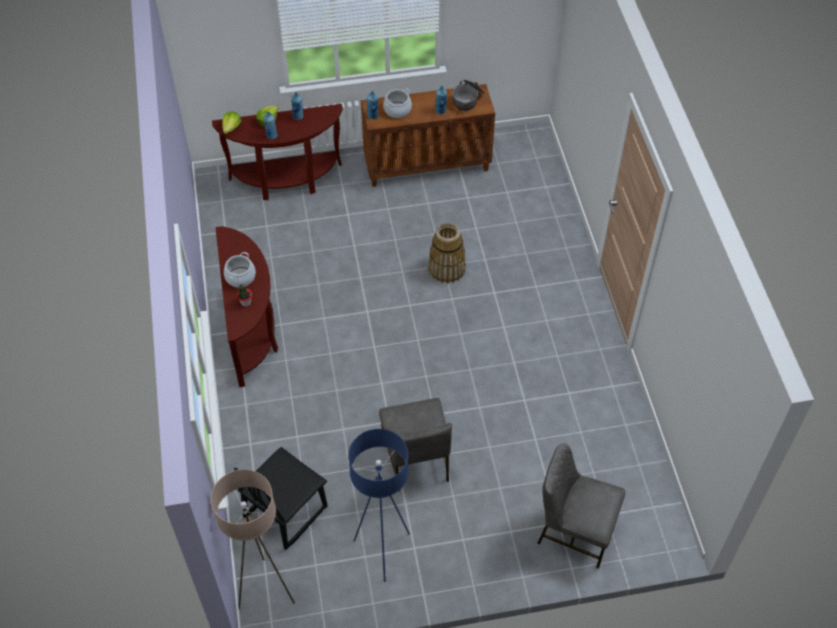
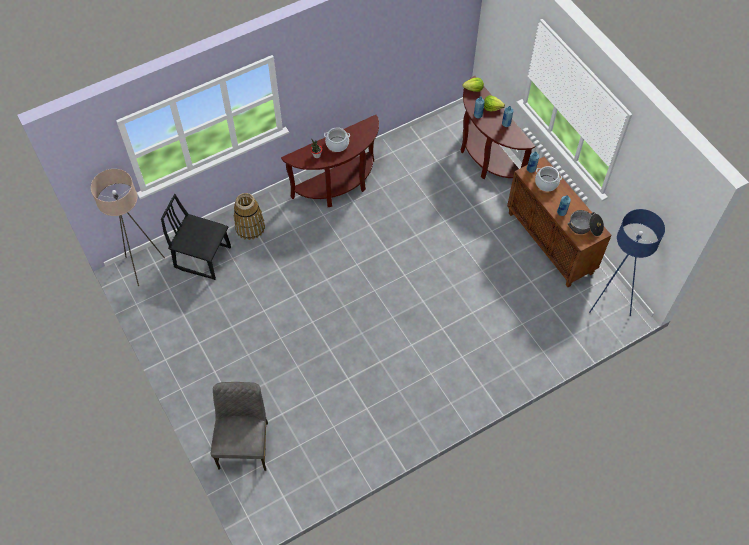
camera: 70 degrees right, 5 degrees up
blue floor lamp [348,429,410,582] -> blue floor lamp moved to [589,209,665,316]
grey chair [379,398,452,492] -> none
basket [428,223,466,284] -> basket moved to [234,193,265,240]

